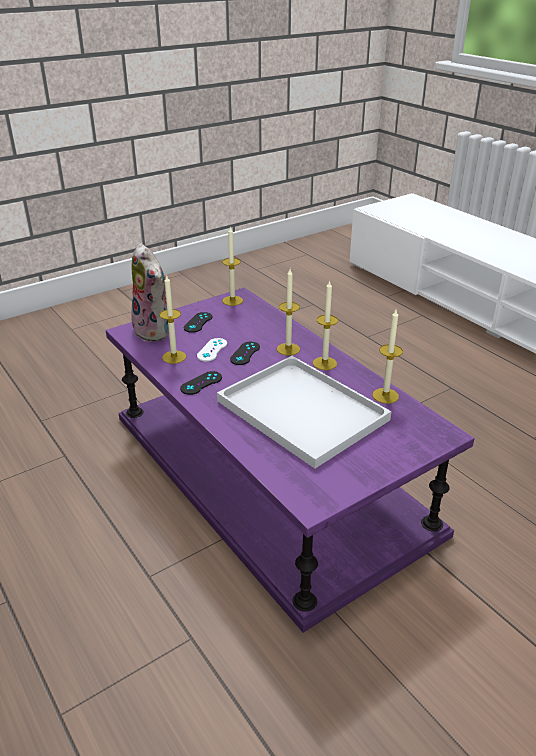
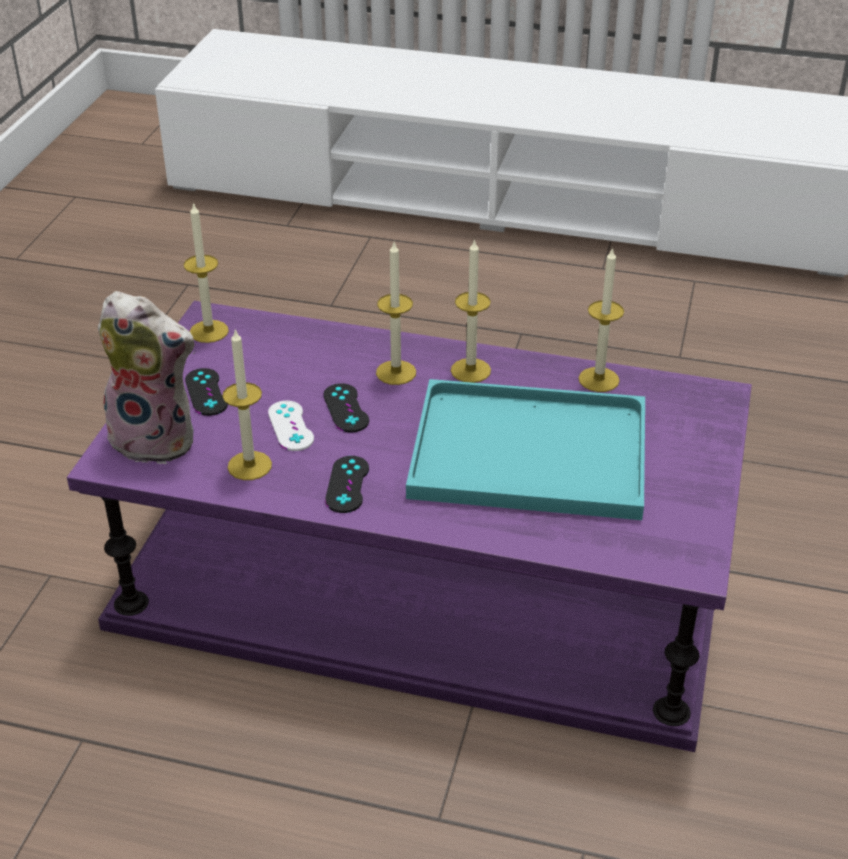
camera: 40 degrees left, 5 degrees up
white tray [217,356,391,468] -> turquoise tray [406,379,645,520]

